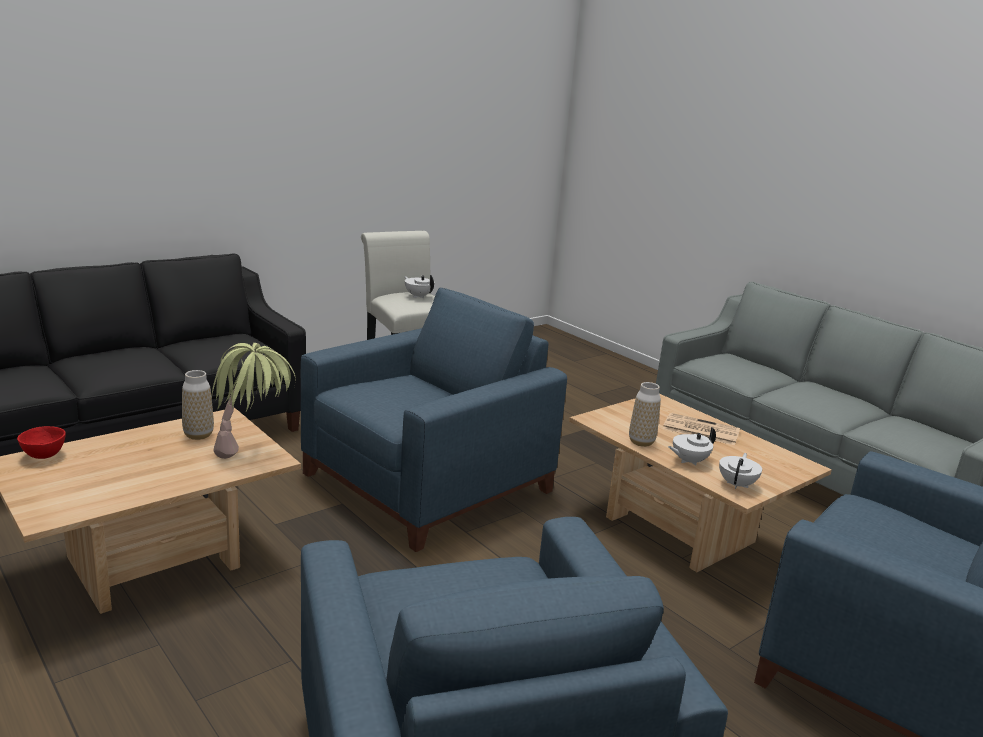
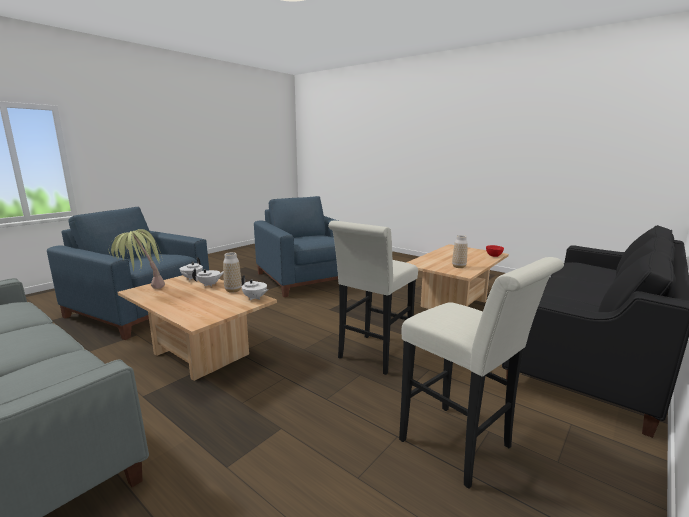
camera: 170 degrees right, 5 degrees down
potted plant [211,343,296,459] -> potted plant moved to [109,229,165,289]
blue armchair [301,288,567,552] -> white stool [328,221,418,375]
white teapot [404,275,434,298] -> white teapot moved to [241,275,269,300]
newspaper [663,413,740,445] -> none

